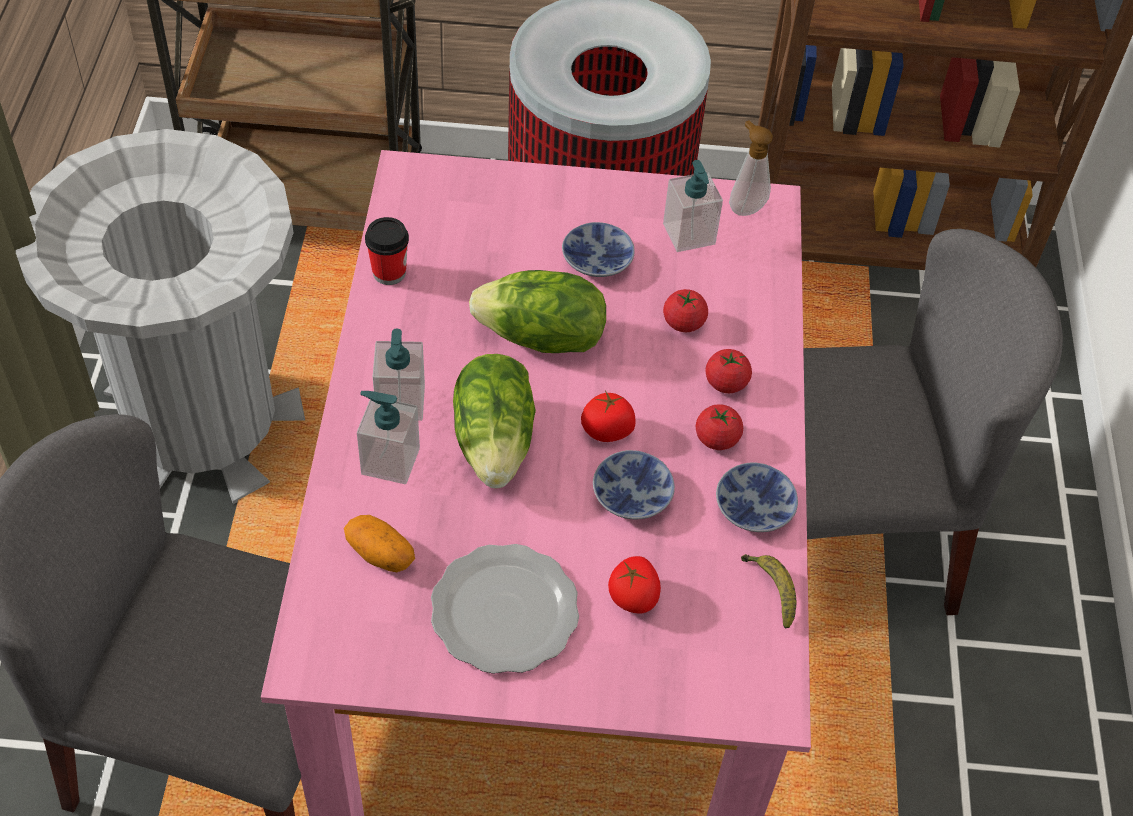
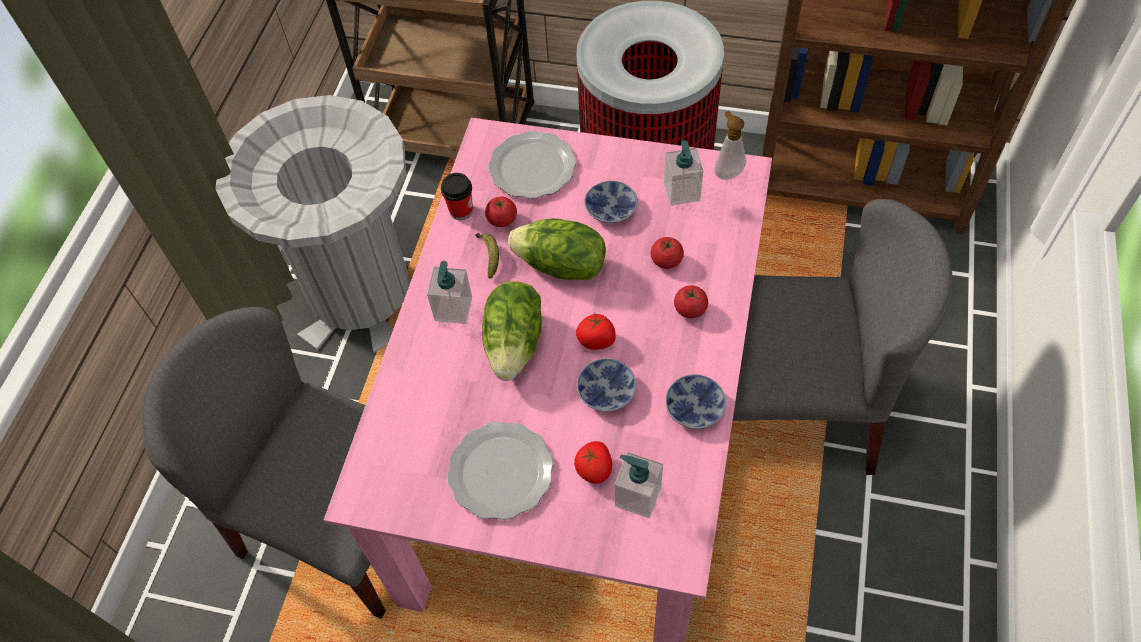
camera: 15 degrees right, 5 degrees up
potato [344,515,415,572] -> none
soap dispenser [357,391,420,484] -> soap dispenser moved to [615,452,663,518]
tomato [696,404,743,450] -> tomato moved to [485,197,517,227]
banana [741,554,796,629] -> banana moved to [475,233,499,278]
none -> plate [488,131,577,199]

